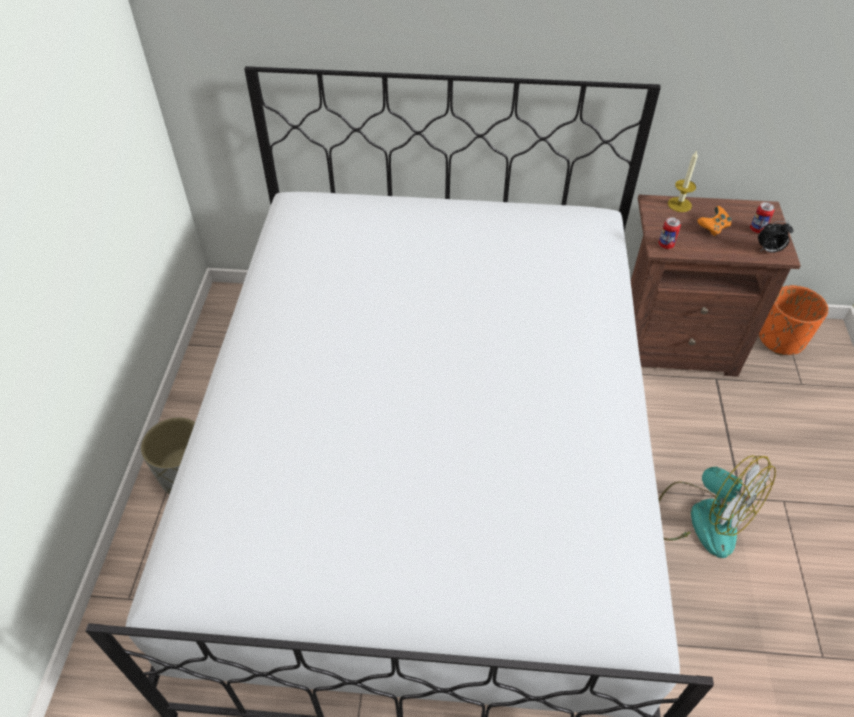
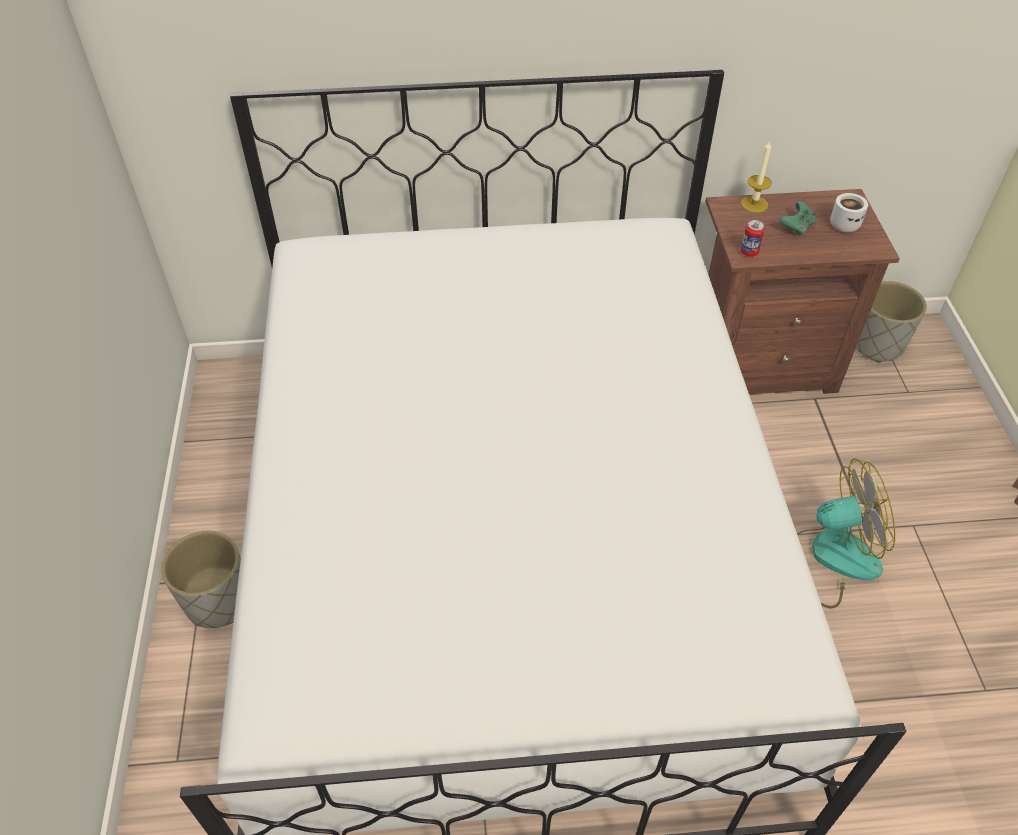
camera: 10 degrees left, 0 degrees up
fan [659,455,776,558] -> fan turned 45 degrees counterclockwise [797,458,895,609]
orange game controller [697,206,732,236] -> green game controller [779,201,816,236]
can [750,202,774,233] -> white mug [830,193,868,233]
alarm clock [758,221,793,253] -> none
orange planter [759,285,828,355] -> grey planter [856,281,927,362]

